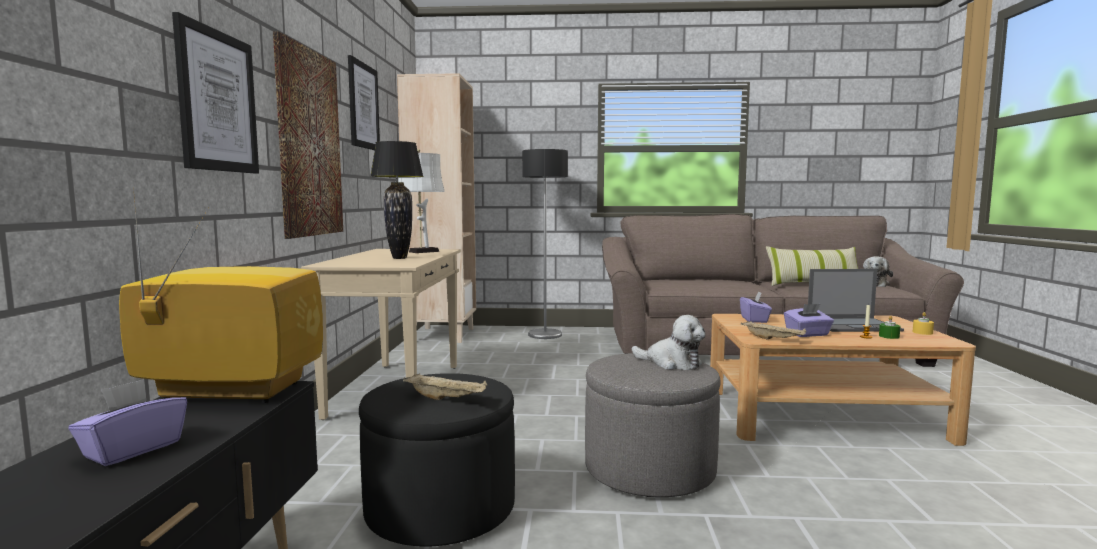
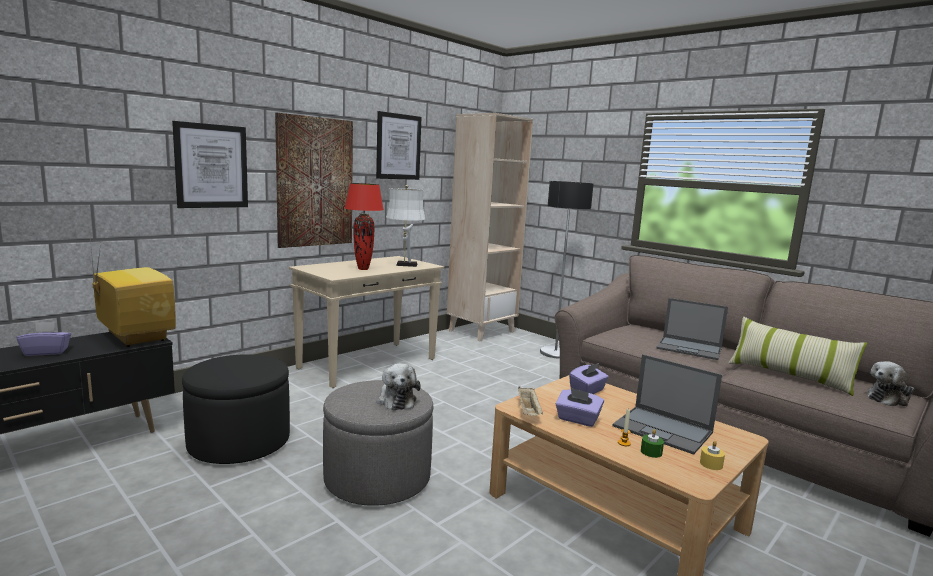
camera: 40 degrees right, 5 degrees up
black table lamp [370,141,424,259] -> red table lamp [345,183,384,270]
beige tray [403,374,487,400] -> none
none -> laptop [656,298,728,360]

